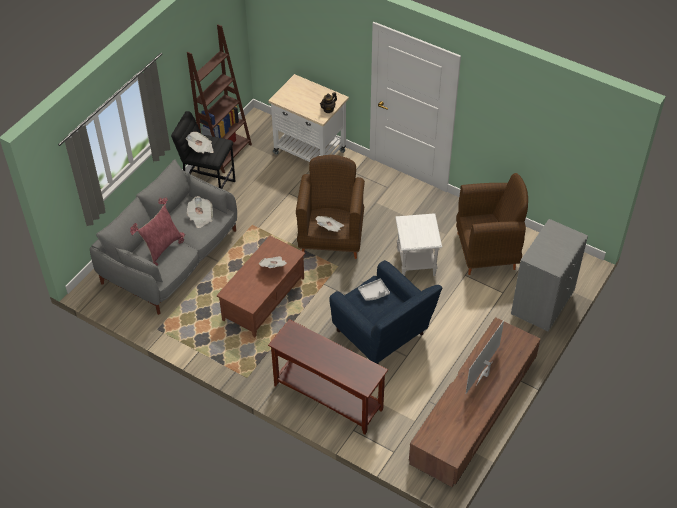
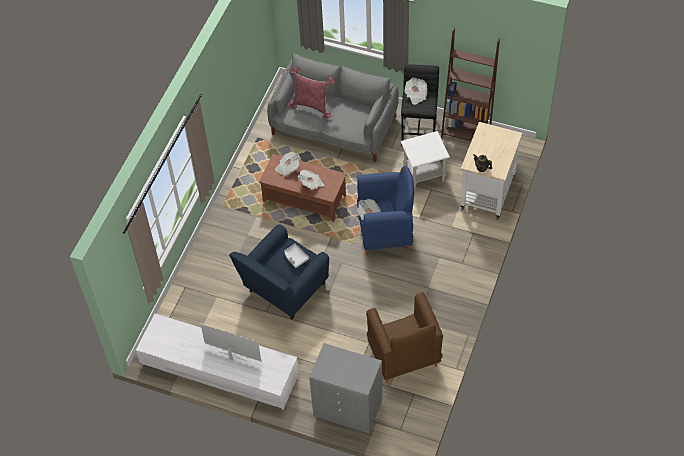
camera: 80 degrees right, 5 degrees up
newspaper [187,196,213,228] -> newspaper moved to [275,152,300,177]
brown console table [268,319,388,435] -> none
brown armchair [296,155,365,259] -> blue armchair [357,166,414,255]
white side table [395,213,442,276] -> white side table moved to [400,131,450,190]
brown tv stand [409,317,540,487] -> white tv stand [136,314,299,410]

